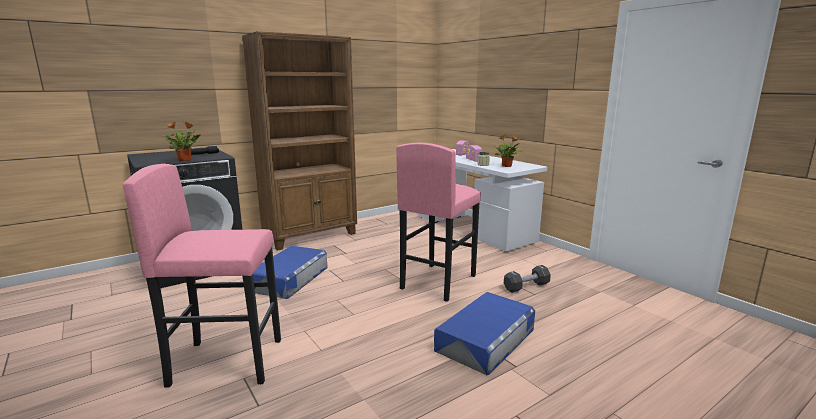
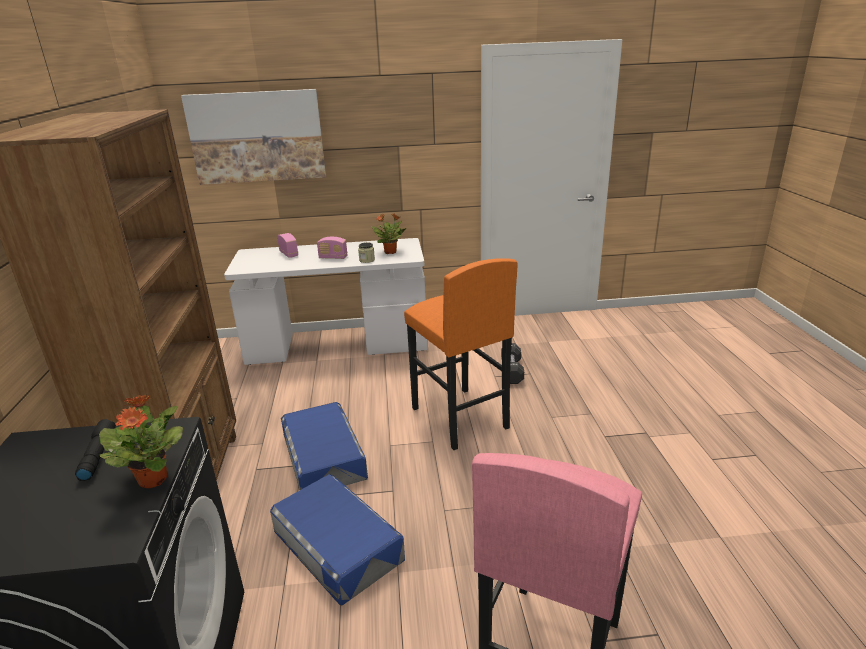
camera: 60 degrees left, 10 degrees up
pink stool [396,143,481,302] -> orange stool [404,258,518,450]
blue storage box [434,292,535,375] -> blue storage box moved to [281,402,368,490]
none -> picture [181,89,326,185]

